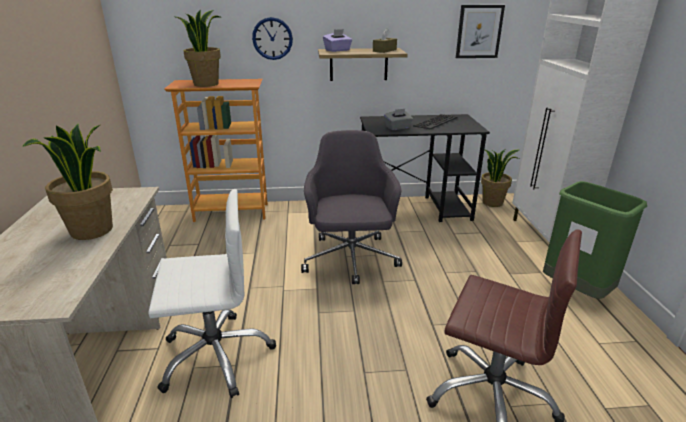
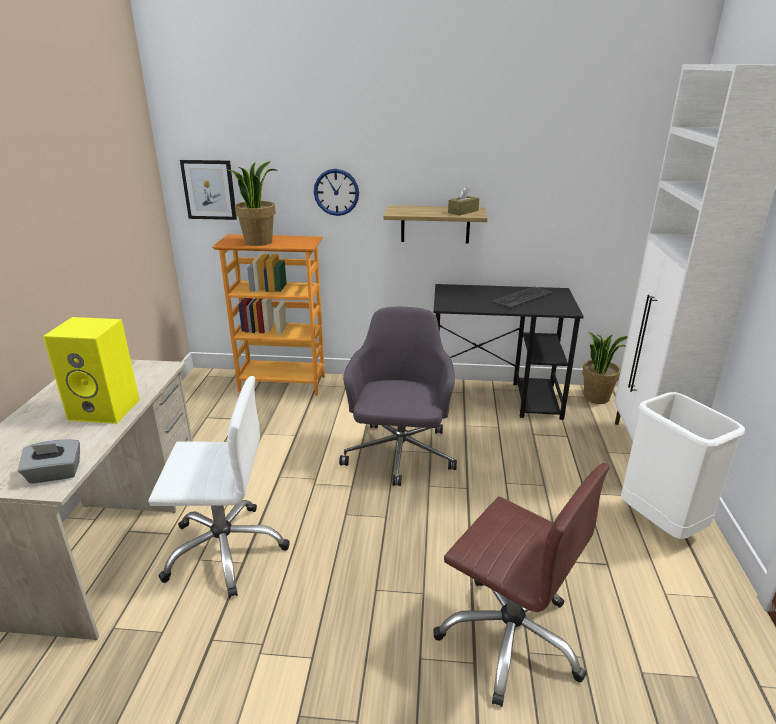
camera: 10 degrees right, 0 degrees up
potted plant [23,124,113,240] -> yellow speaker [43,317,140,424]
purple tissue box [323,29,352,52] -> none
grey tissue box [384,108,413,130] -> grey tissue box moved to [18,439,80,484]
picture [456,5,505,58] -> picture moved to [180,160,237,220]
green trash can [543,181,647,299] -> white trash can [621,392,745,539]

